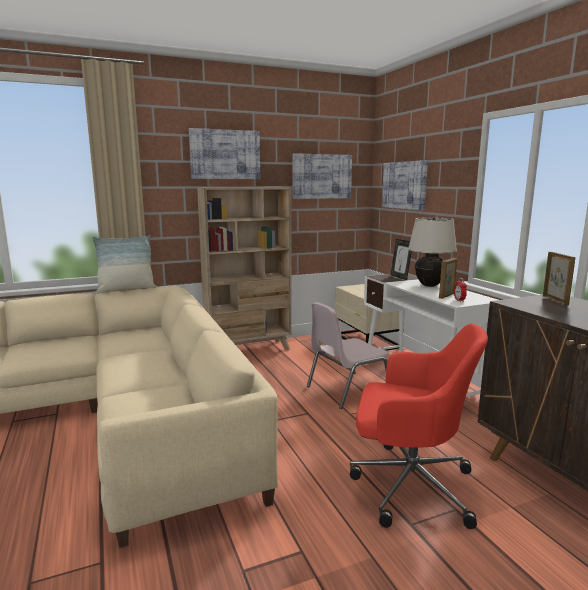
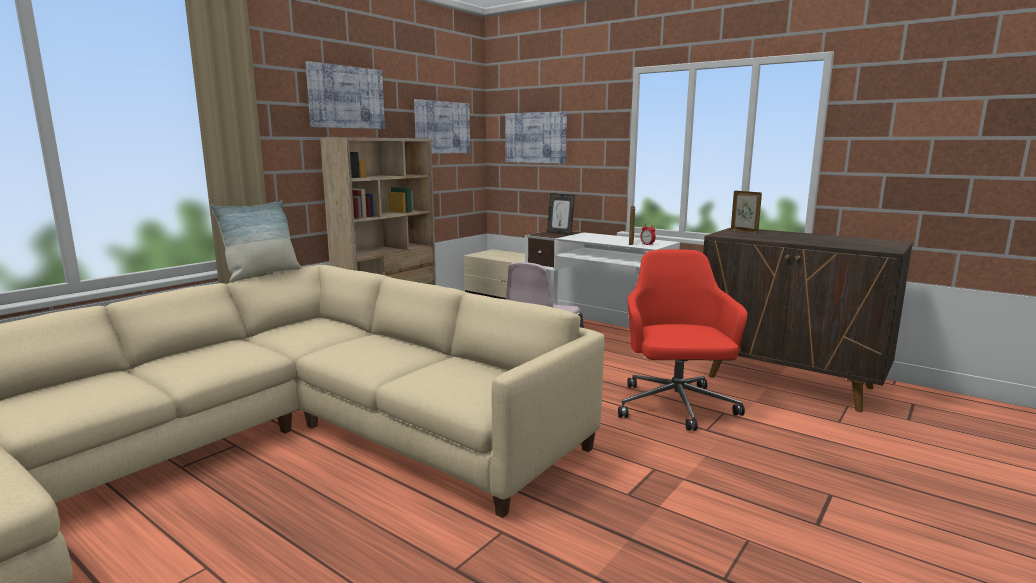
camera: 30 degrees left, 0 degrees up
red office chair [350,324,488,529] -> red office chair turned 75 degrees counterclockwise [618,249,748,431]
beige table lamp [408,217,457,287] -> none

